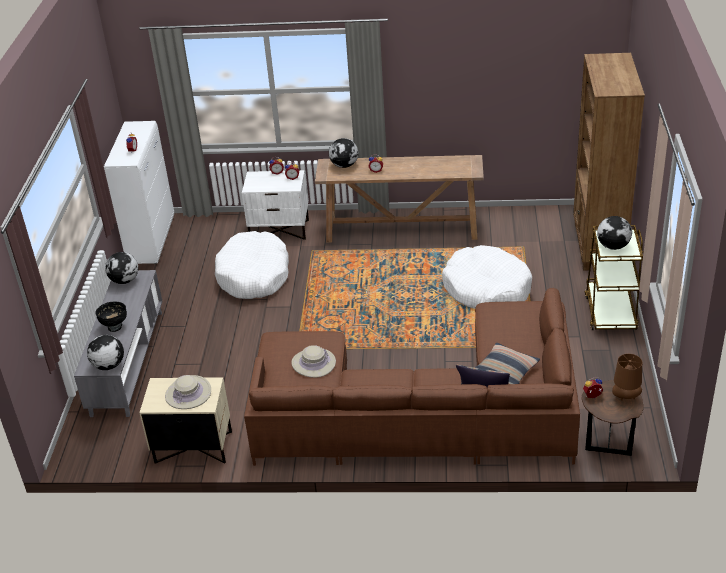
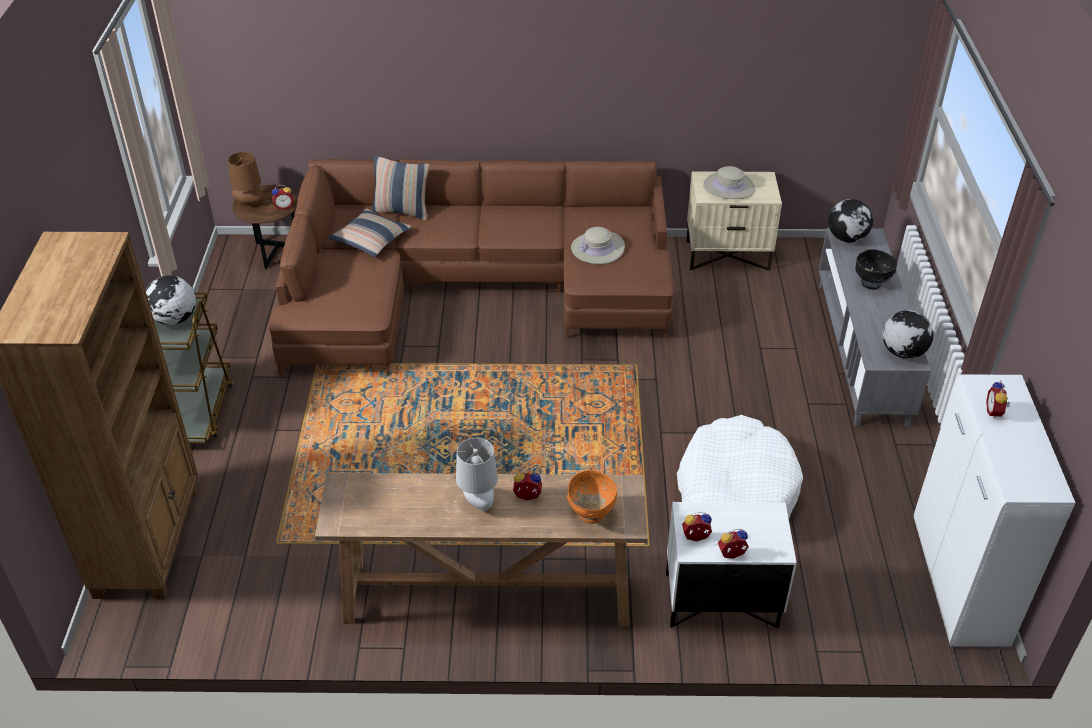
camera: 175 degrees right, 5 degrees up
globe [329,138,358,168] -> orange bowl [567,470,617,524]
white dog bed [442,245,532,309] -> none
none -> grey table lamp [456,438,498,512]

